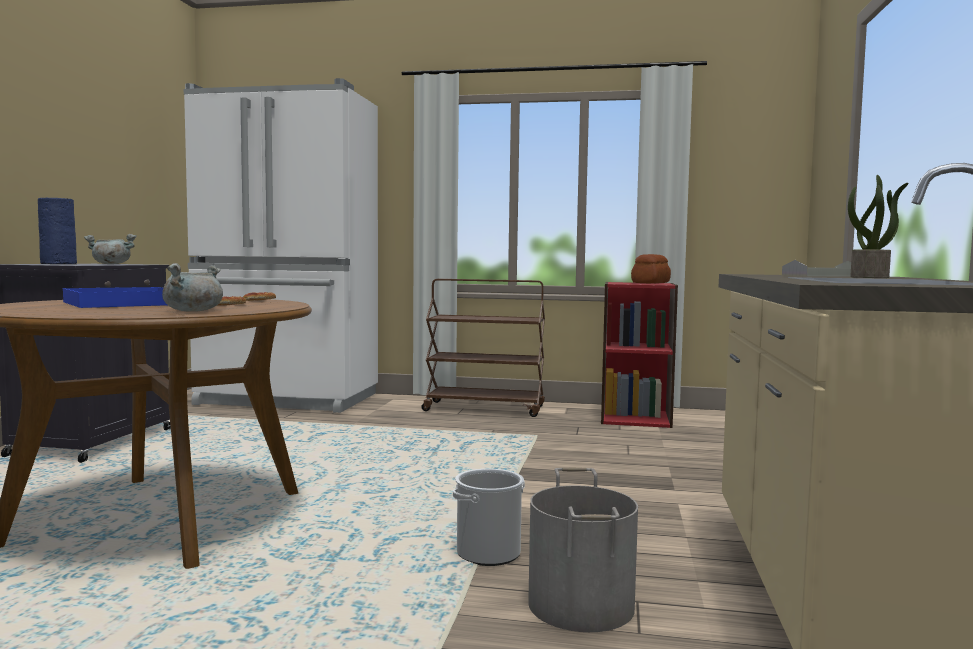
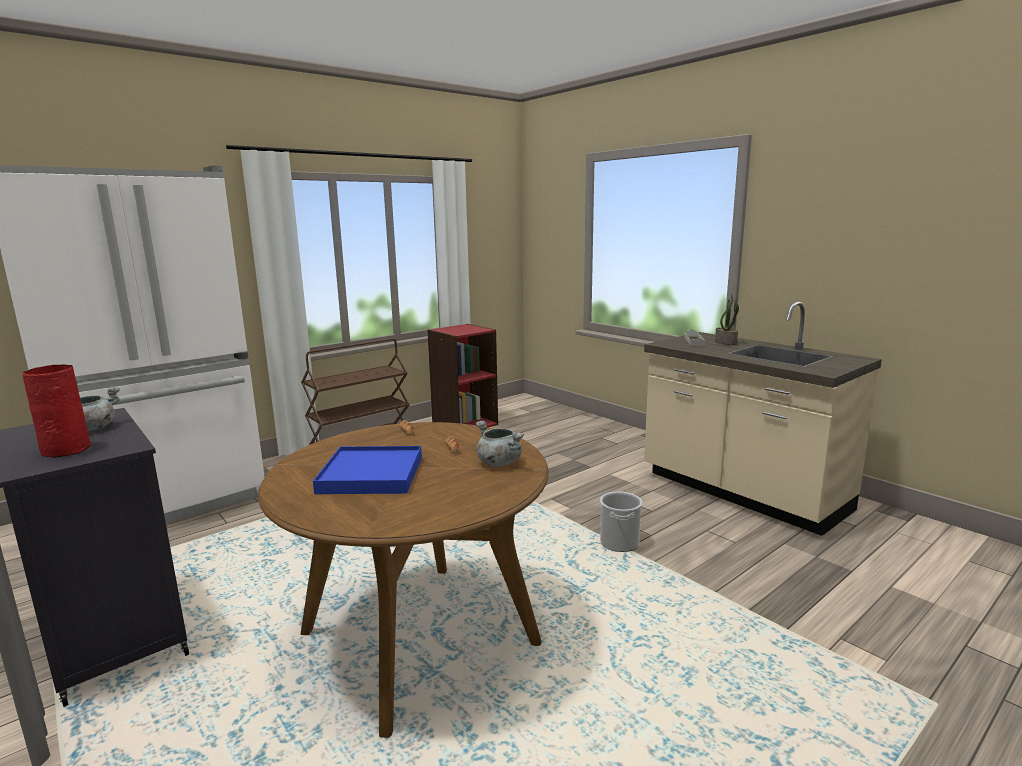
camera: 50 degrees left, 10 degrees up
blue vase [38,198,77,264] -> red vase [22,364,91,458]
grey bucket [528,467,638,632] -> none
bread [631,254,671,283] -> none

